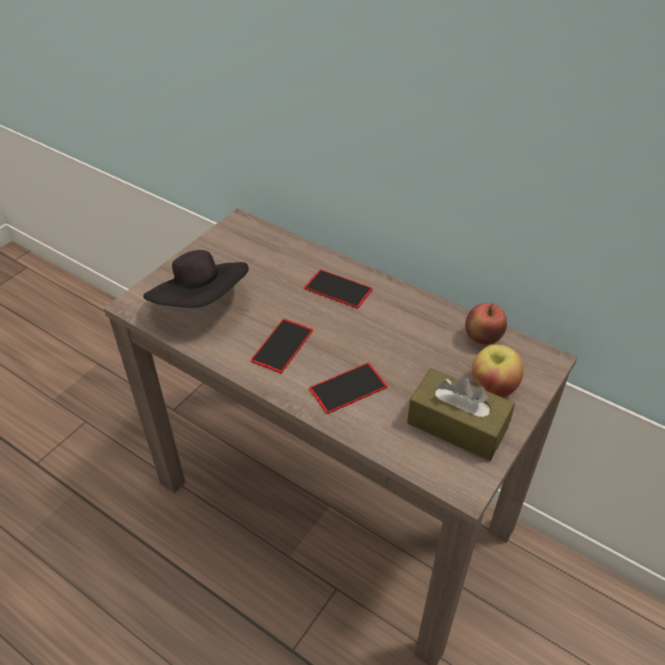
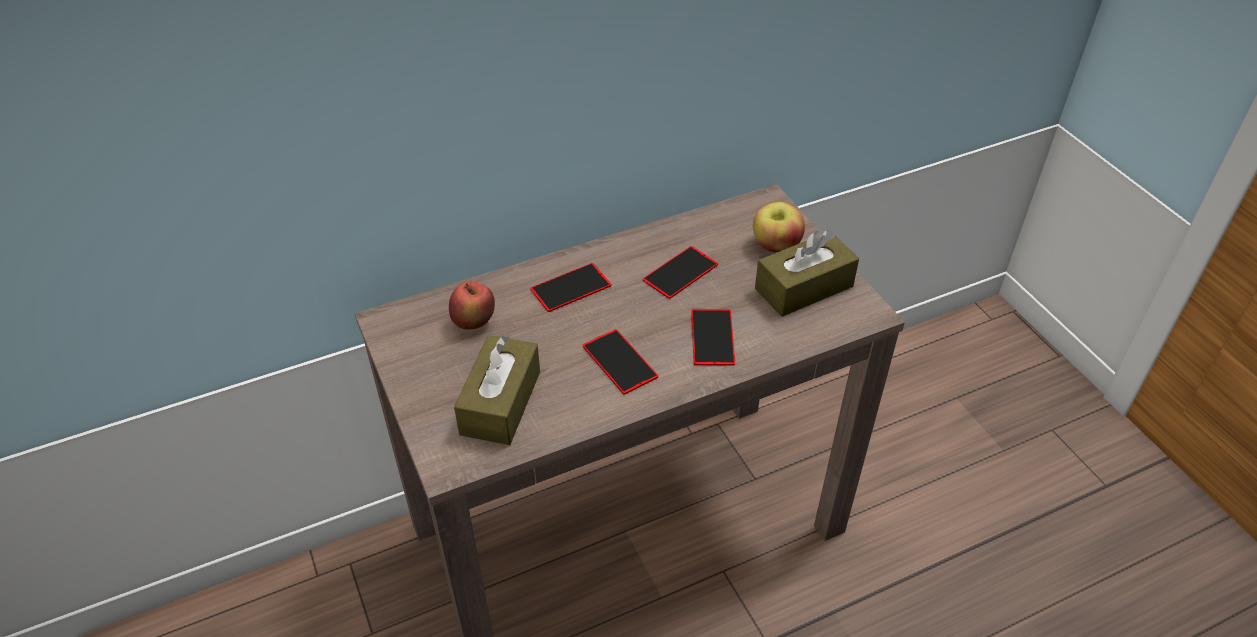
camera: 60 degrees left, 0 degrees up
black hat [143,250,249,308] -> brown tissue box [454,335,540,445]
apple [465,303,507,344] -> apple moved to [449,281,495,330]
none -> phone [643,246,718,299]

